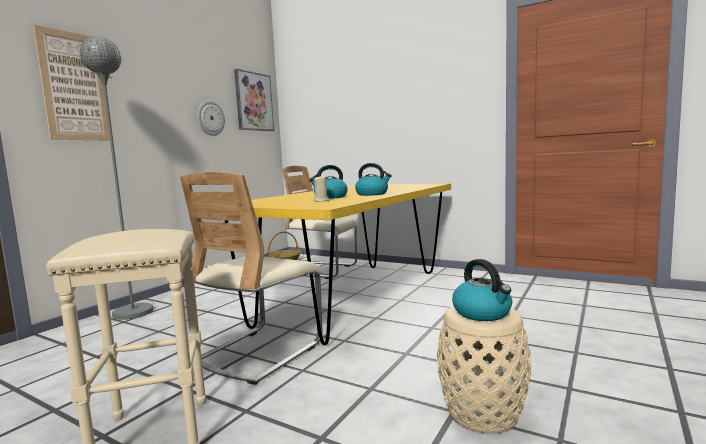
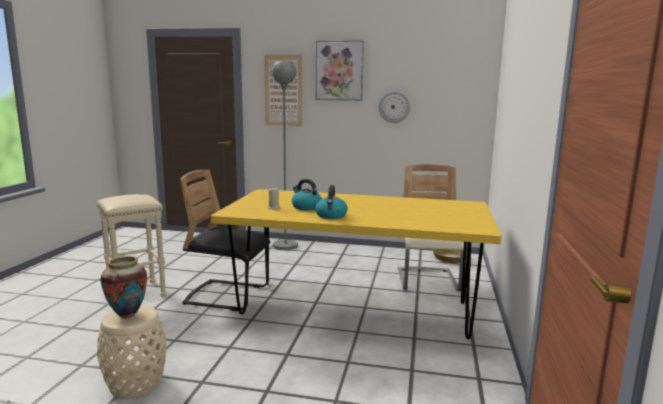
camera: 70 degrees right, 5 degrees up
beige chair [180,172,323,385] -> black chair [180,170,270,311]
picture [234,69,274,131] -> picture moved to [316,40,364,101]
kettle [452,259,512,321] -> vase [101,256,147,319]

